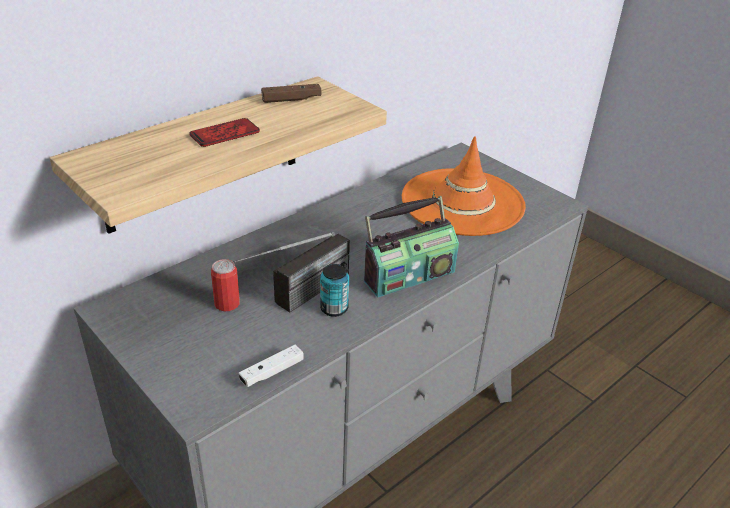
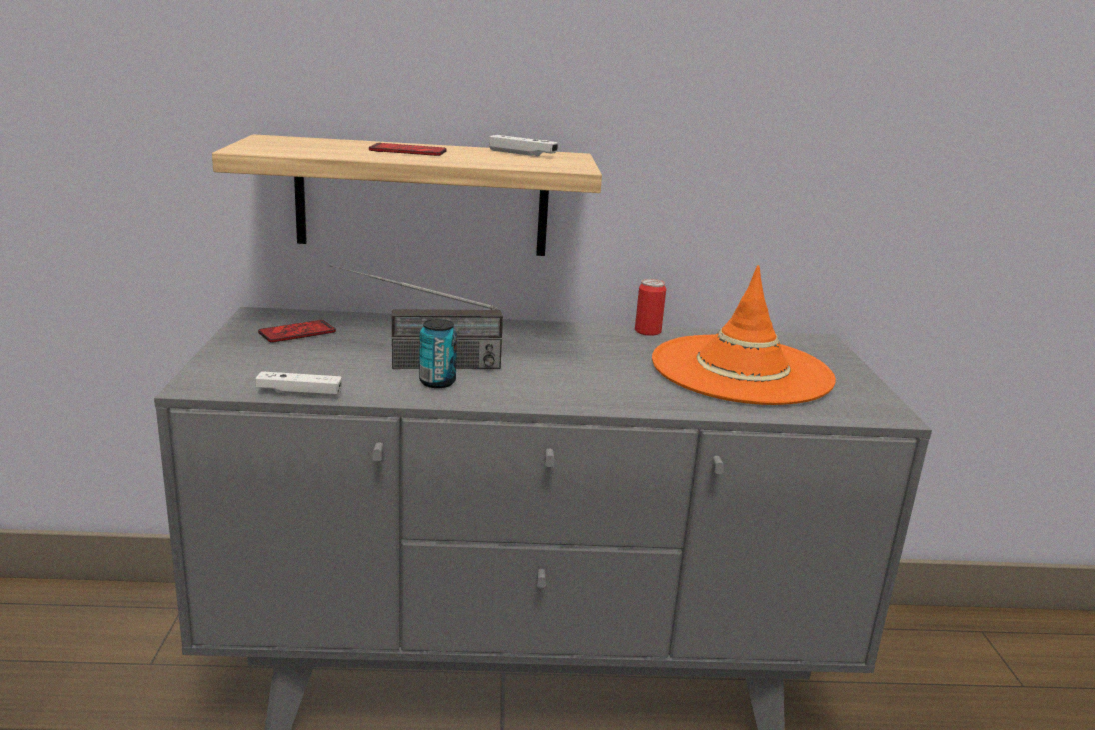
camera: 40 degrees right, 15 degrees down
can [211,259,240,311] -> can moved to [635,279,666,336]
brown game controller [261,84,321,103] -> white game controller [489,135,558,156]
radio [364,196,459,298] -> none
none -> phone [258,320,336,343]

